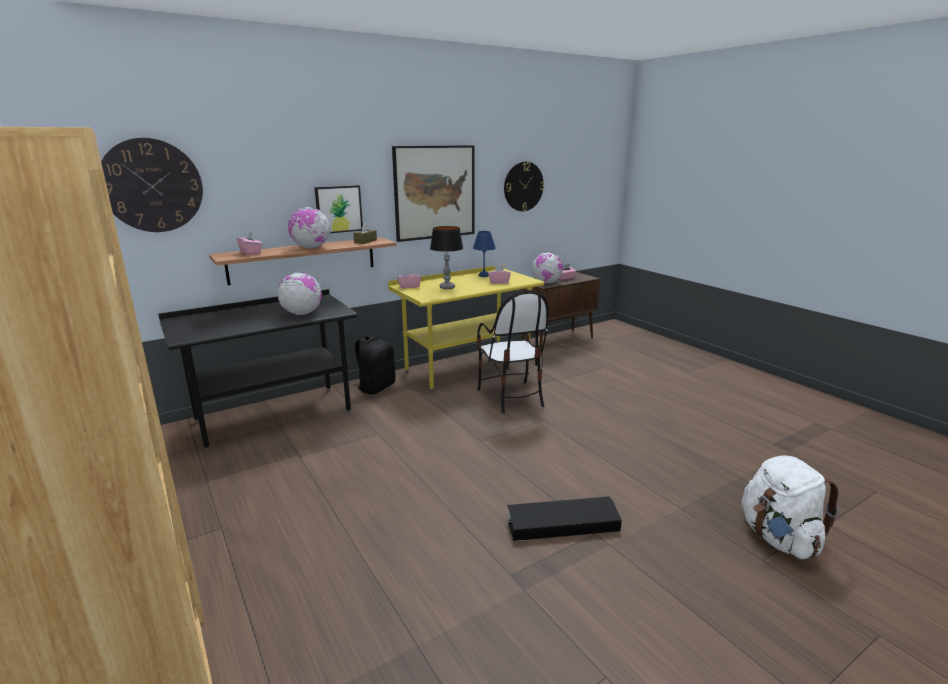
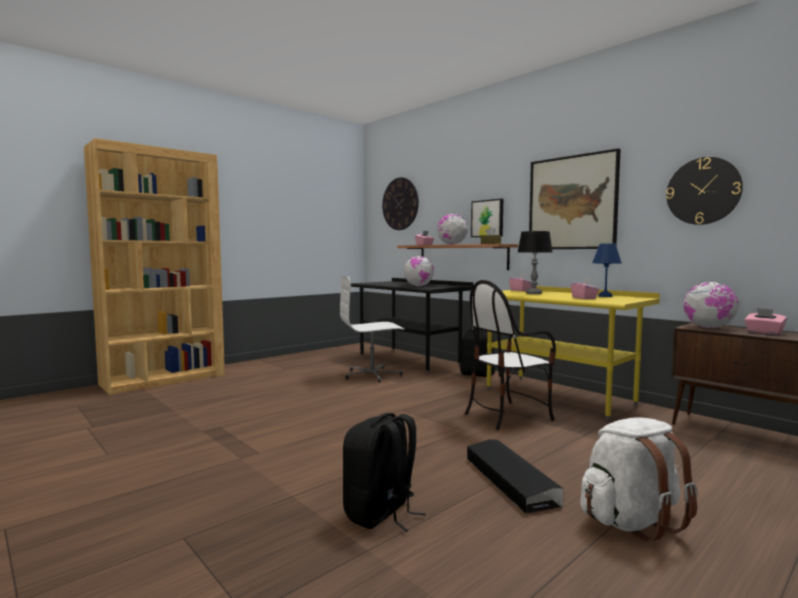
camera: 80 degrees right, 15 degrees down
black storage box [507,496,622,541] -> black storage box moved to [467,439,564,513]
white backpack [742,456,839,559] -> white backpack moved to [580,417,698,542]
none -> white office chair [340,275,405,382]
none -> black backpack [343,413,426,532]

